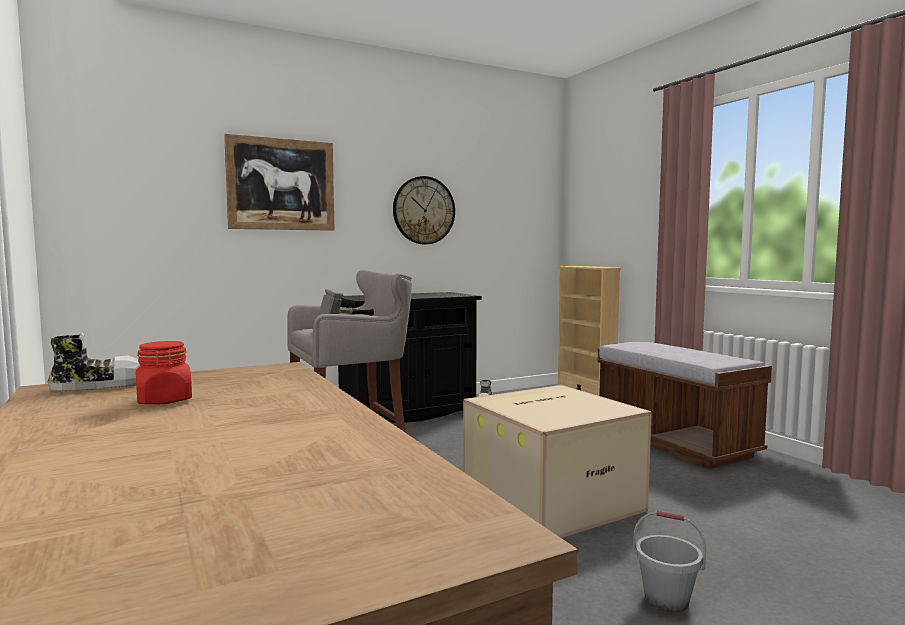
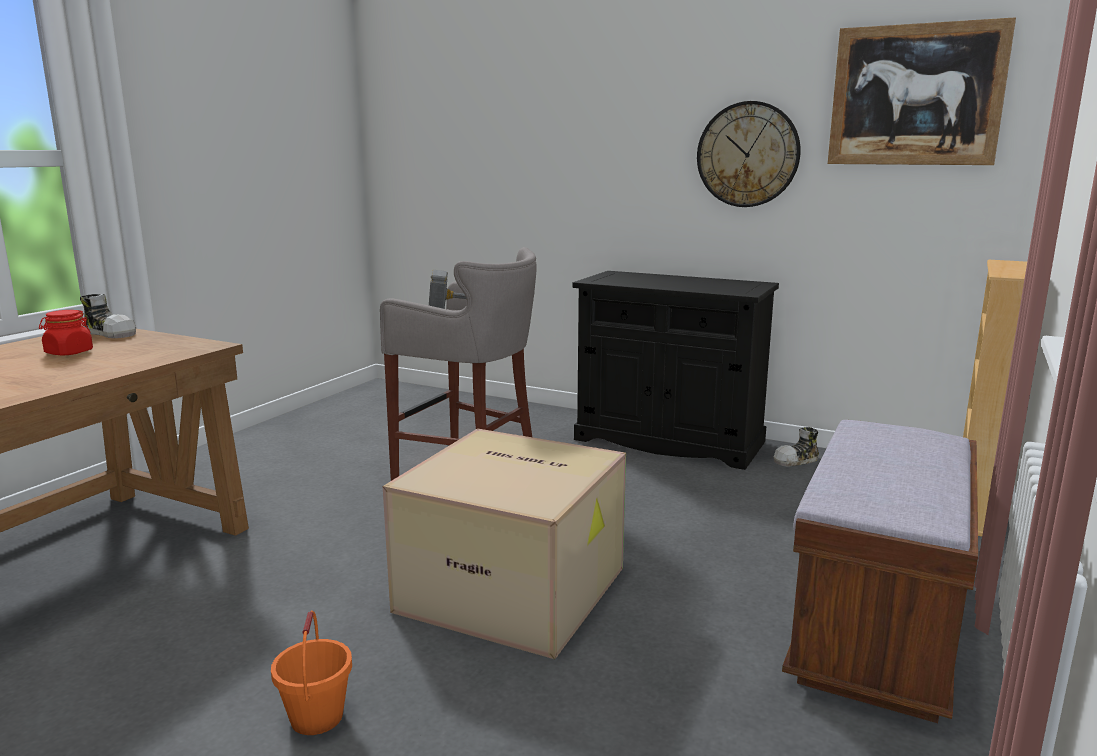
camera: 55 degrees right, 10 degrees up
picture [224,134,334,231] -> picture moved to [828,17,1016,165]
grey bucket [633,511,706,612] -> orange bucket [271,611,352,735]

